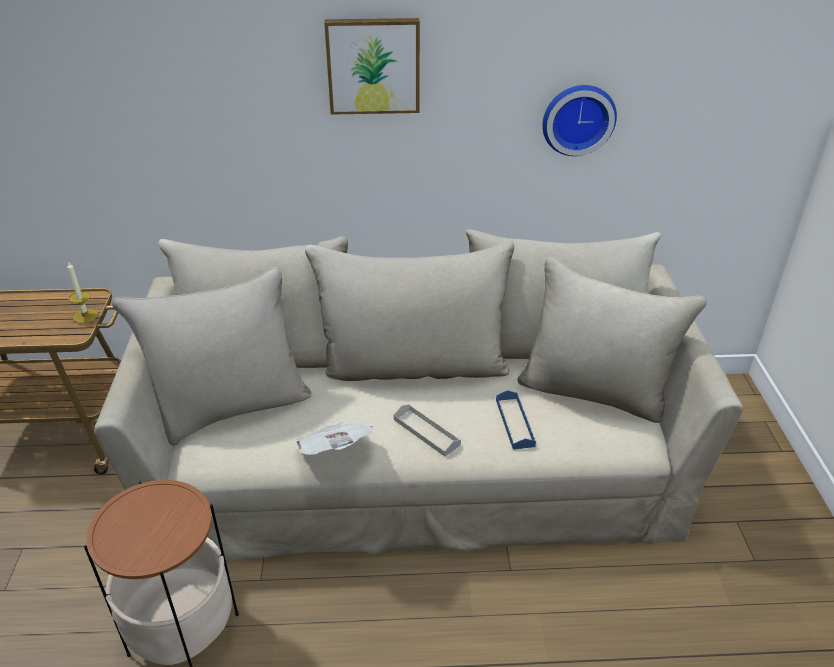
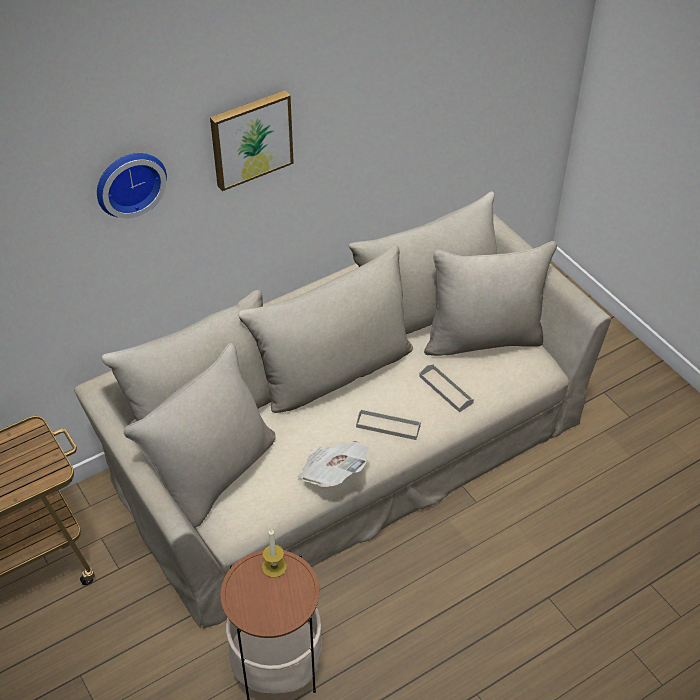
camera: 30 degrees left, 10 degrees up
candle [67,261,98,323] -> candle moved to [262,529,287,578]
blue tray [496,390,536,449] -> grey tray [419,364,474,412]
wall clock [542,85,617,156] -> wall clock moved to [97,153,167,218]

